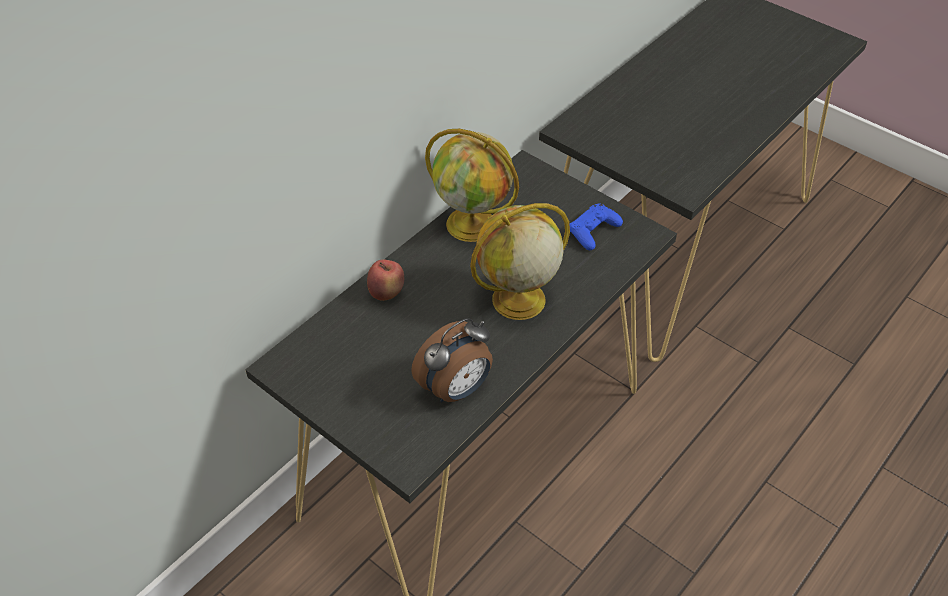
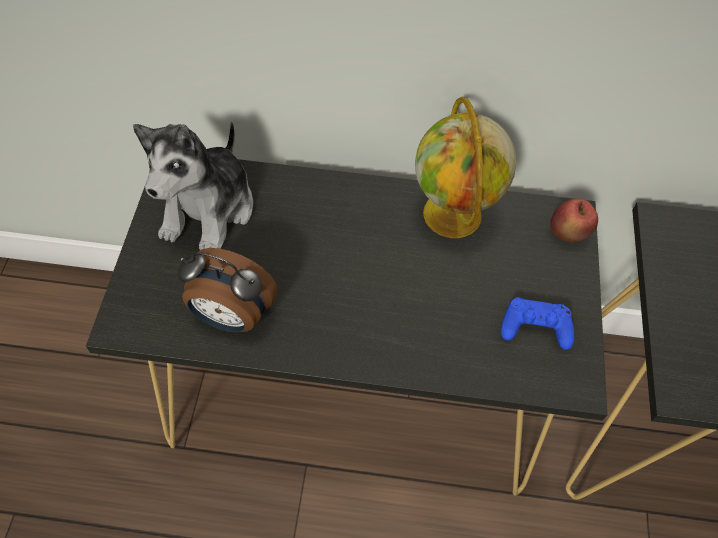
camera: 55 degrees right, 10 degrees up
apple [367,259,404,301] -> apple moved to [551,198,598,242]
globe [470,203,570,320] -> none
none -> plush toy [133,121,253,250]

